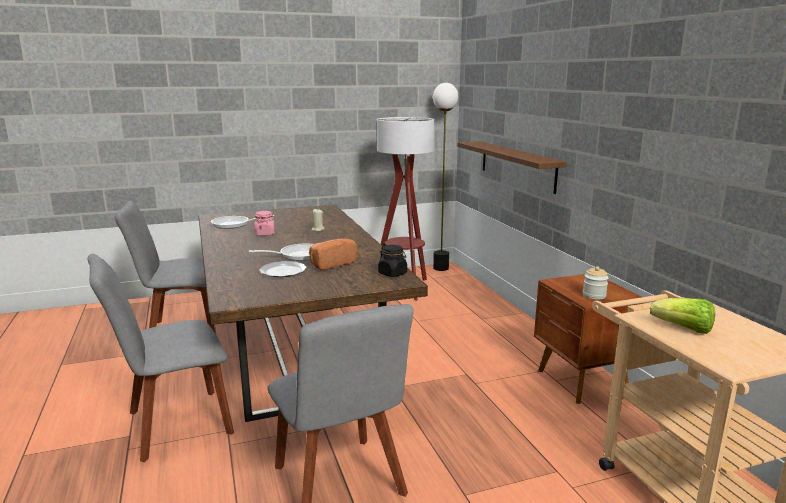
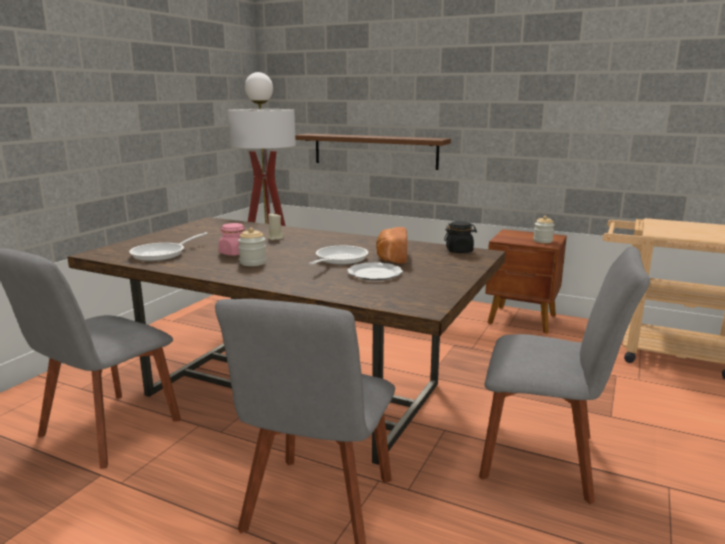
camera: 45 degrees left, 0 degrees up
lettuce [650,298,715,334] -> none
none -> jar [238,228,266,266]

